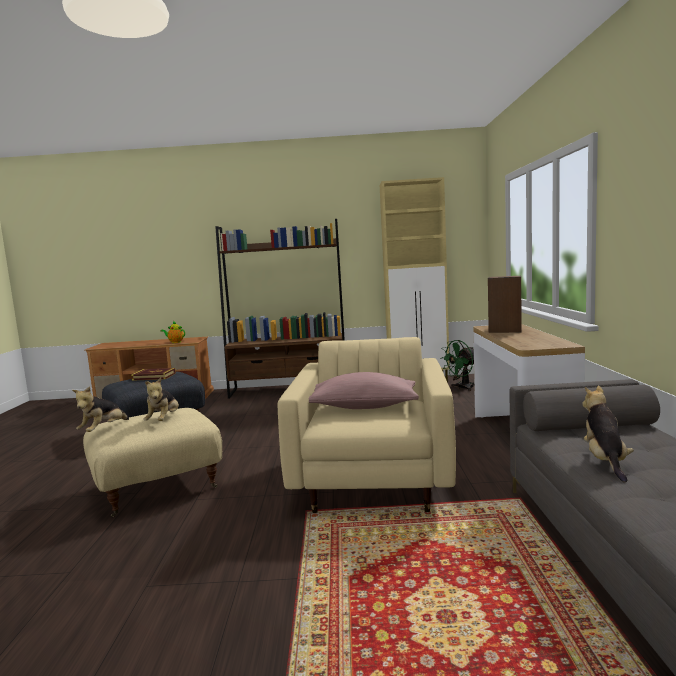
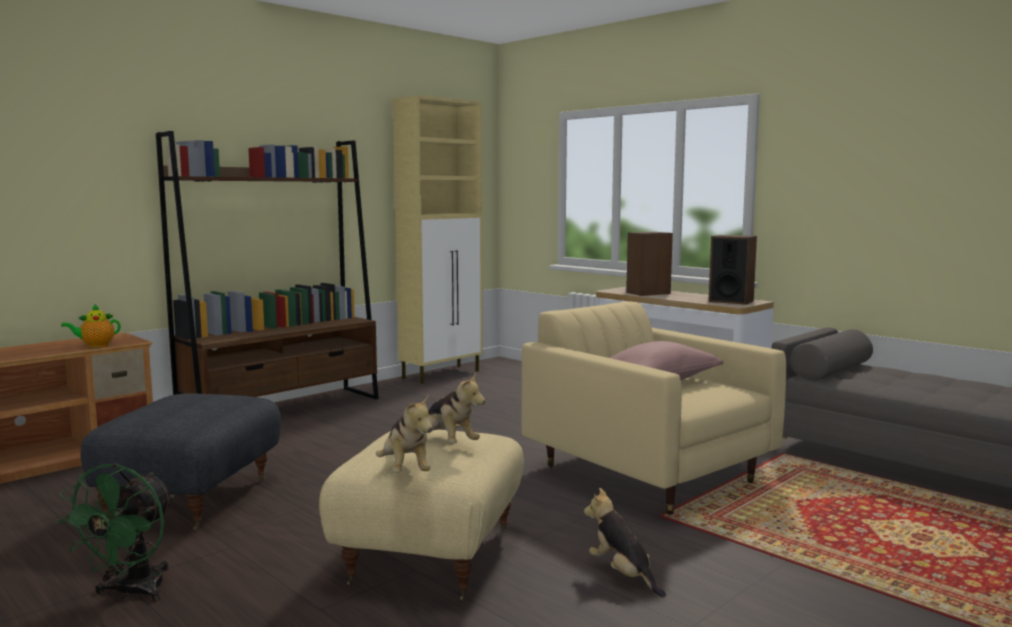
camera: 45 degrees left, 0 degrees up
book [131,368,176,381] -> none
green fan [440,340,474,391] -> green fan moved to [56,463,174,602]
plush toy [582,385,634,482] -> plush toy moved to [584,488,666,598]
none -> speaker [708,235,757,305]

